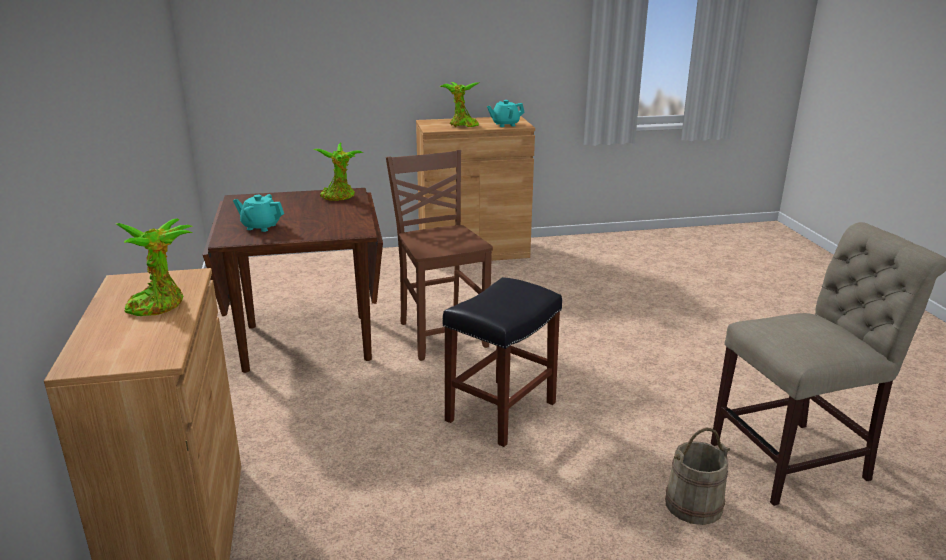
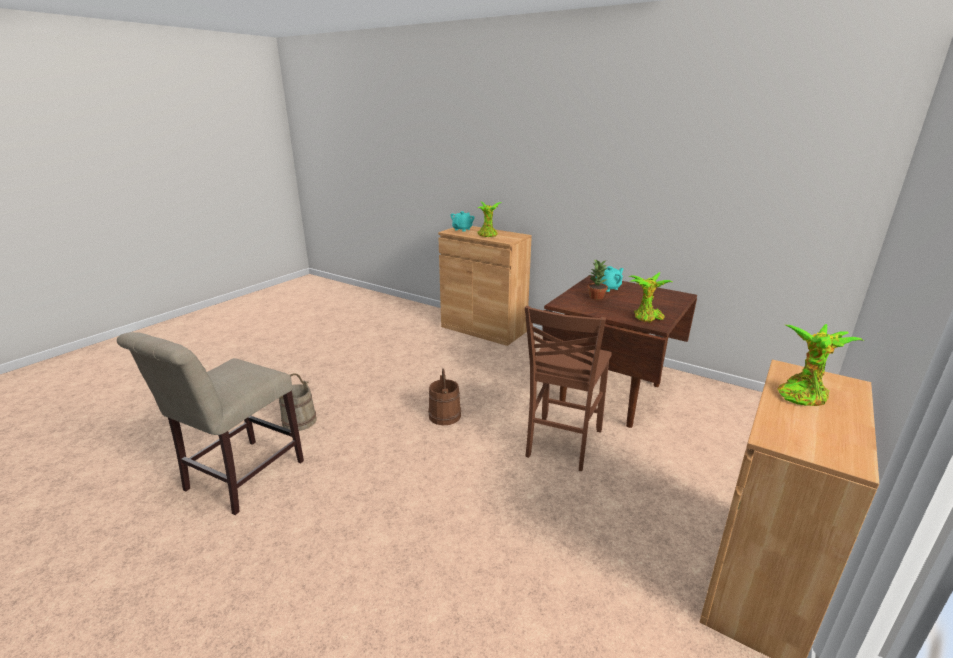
camera: 135 degrees right, 0 degrees up
brown chair [386,150,493,361] -> brown chair turned 90 degrees clockwise [525,306,612,471]
black stool [443,277,562,447] -> brown bucket [428,368,461,425]
turquoise teapot [487,100,525,127] -> turquoise teapot moved to [450,211,475,232]
none -> potted plant [588,259,608,300]

